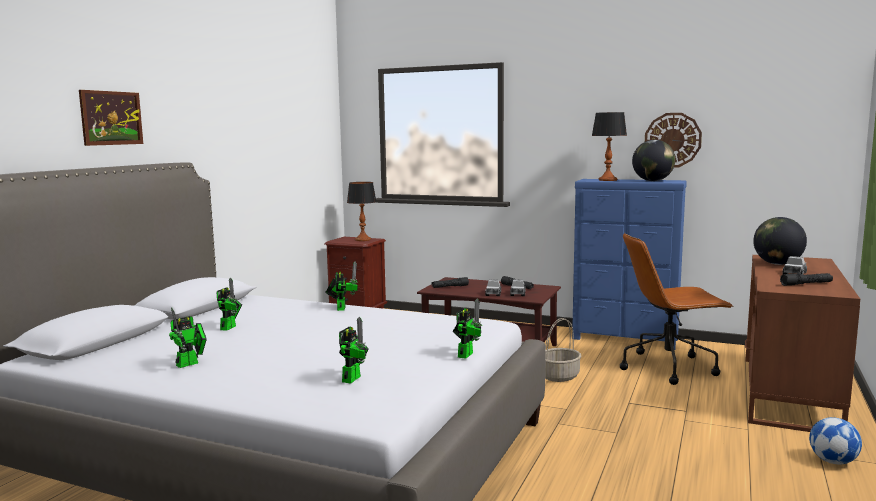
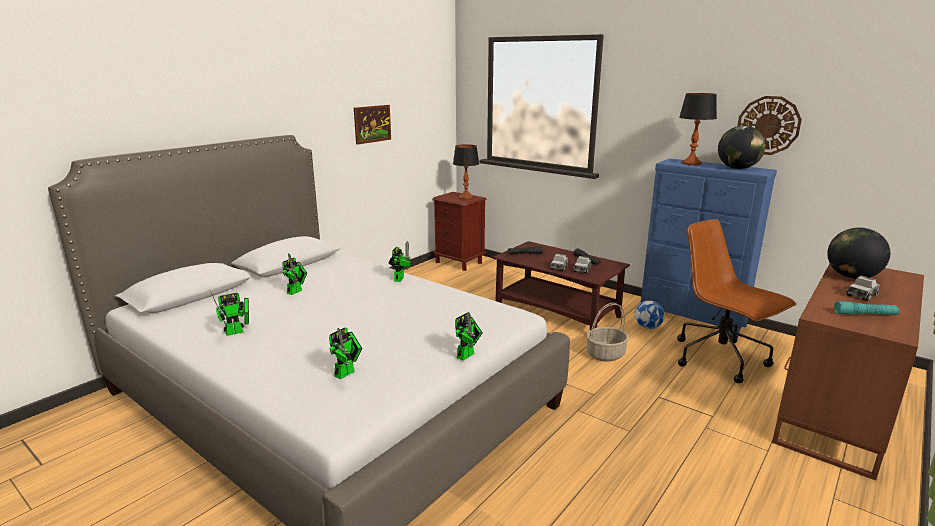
camera: 15 degrees right, 10 degrees up
picture [79,90,143,146] -> picture moved to [354,105,391,145]
brown office chair [620,233,733,385] -> brown office chair turned 45 degrees clockwise [677,219,797,383]
black flashlight [780,273,833,286] -> turquoise flashlight [834,301,900,315]
football [809,417,862,465] -> football moved to [635,300,665,329]

